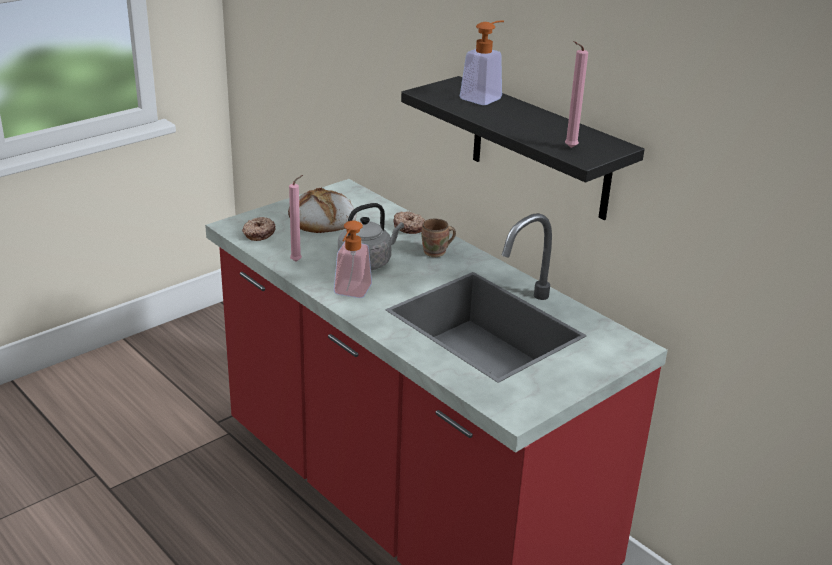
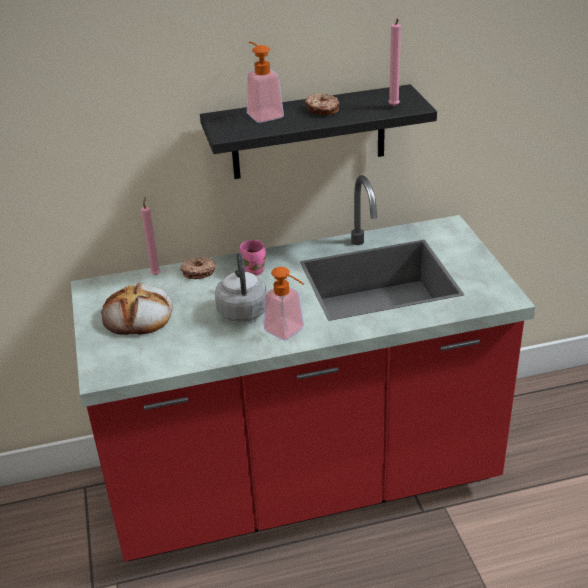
camera: 60 degrees left, 5 degrees up
donut [242,217,276,241] -> donut moved to [305,93,339,116]
pink candle [289,175,303,261] -> pink candle moved to [141,197,161,275]
brown mug [421,219,456,257] -> pink mug [239,240,266,276]

